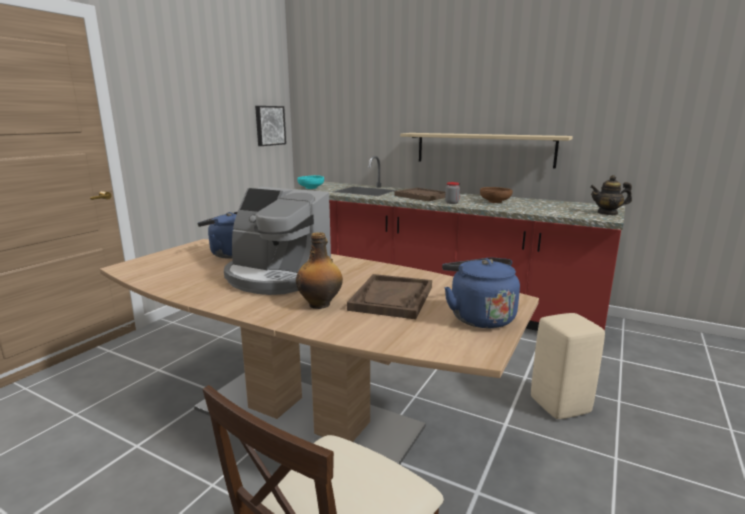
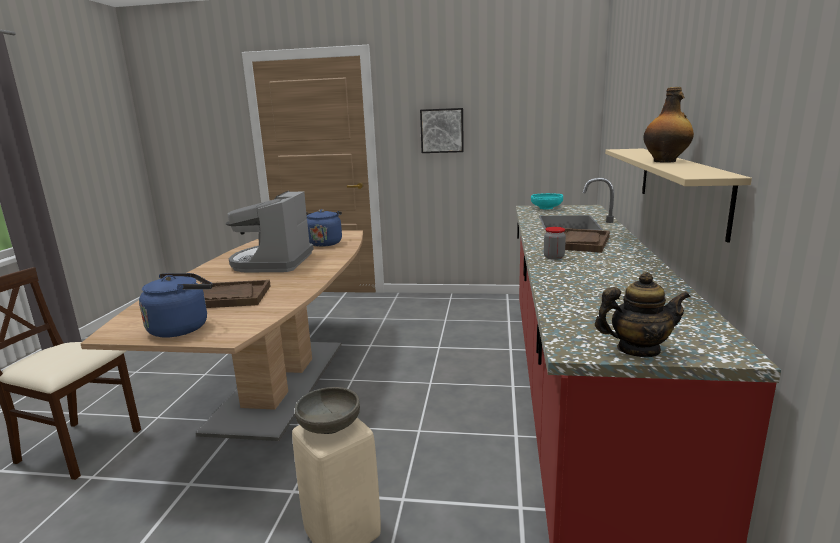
camera: 70 degrees right, 0 degrees up
picture [255,106,286,146] -> picture moved to [420,108,464,153]
bottle [296,232,343,309] -> bottle moved to [643,87,694,163]
brown bowl [480,187,513,203] -> none
teapot [590,175,632,215] -> teapot turned 105 degrees clockwise [595,272,690,357]
none -> grey bowl [295,387,360,434]

